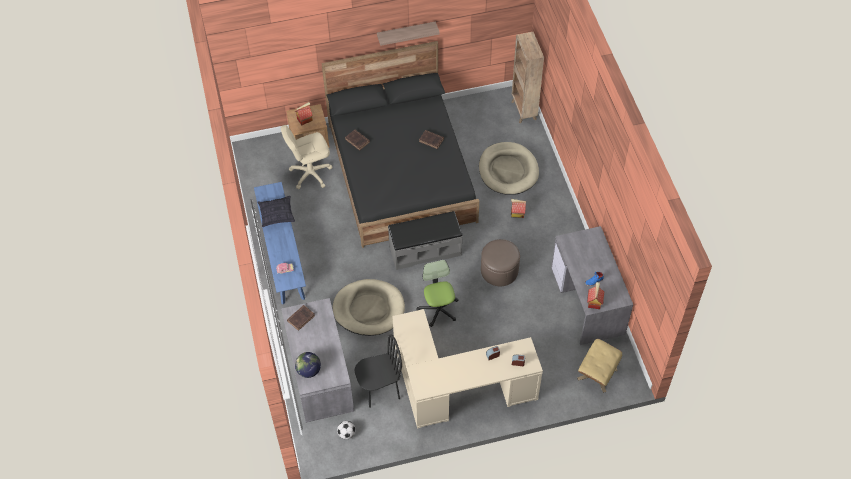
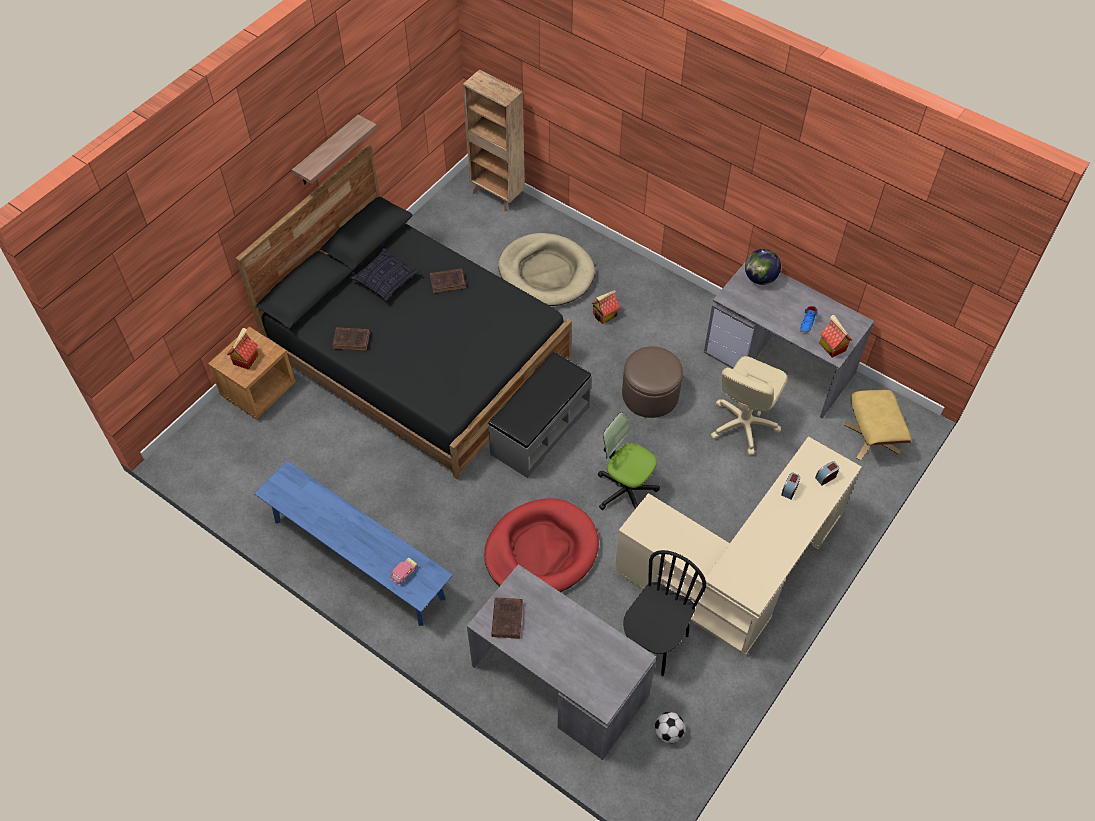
camera: 40 degrees left, 0 degrees up
pillow [257,196,295,227] -> pillow moved to [350,248,420,301]
beige office chair [281,125,332,189] -> beige office chair moved to [711,356,787,455]
globe [295,352,321,378] -> globe moved to [745,249,781,285]
beige dog bed [332,279,405,336] -> red dog bed [484,498,599,592]

